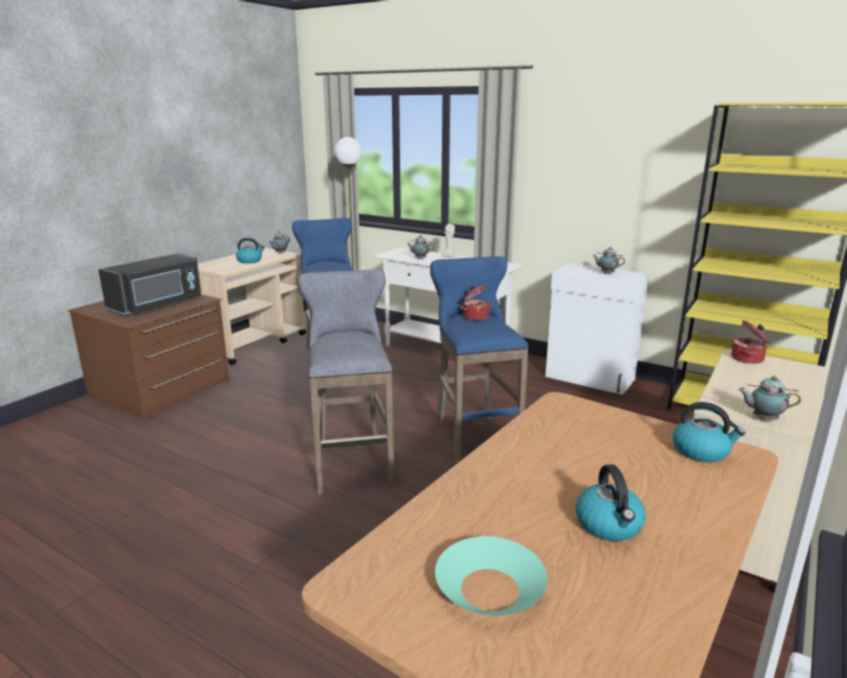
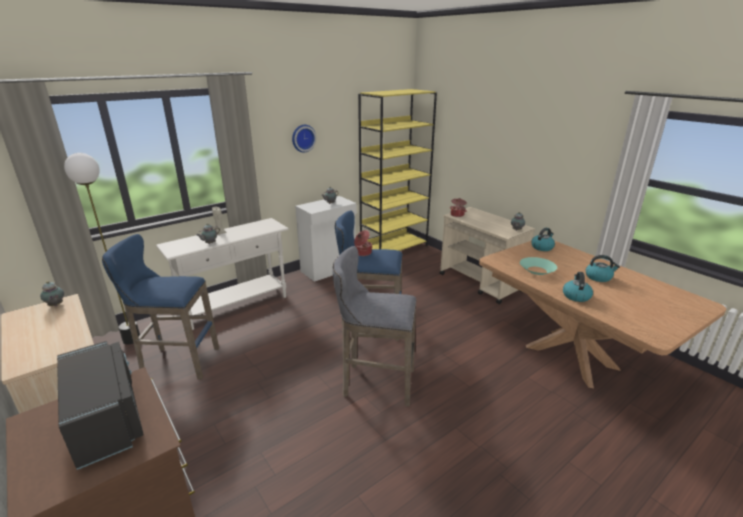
camera: 70 degrees left, 5 degrees up
kettle [236,237,265,264] -> kettle moved to [563,272,593,302]
turquoise bowl [435,536,548,616] -> turquoise bowl moved to [520,257,557,275]
none -> wall clock [292,125,316,153]

